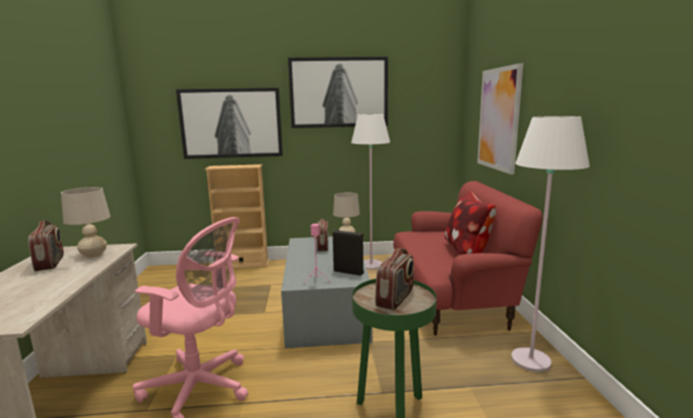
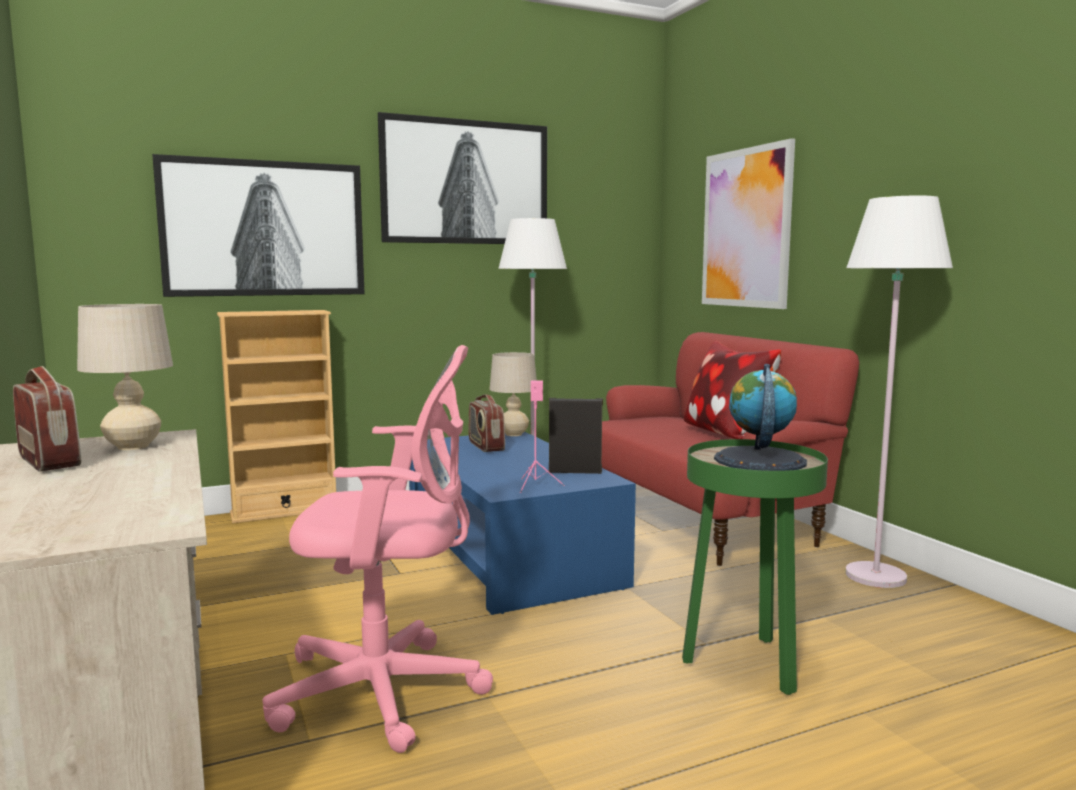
camera: 20 degrees left, 5 degrees down
grey coffee table [281,236,373,349] -> blue coffee table [409,431,636,615]
radio [375,248,414,310] -> globe [714,364,807,471]

